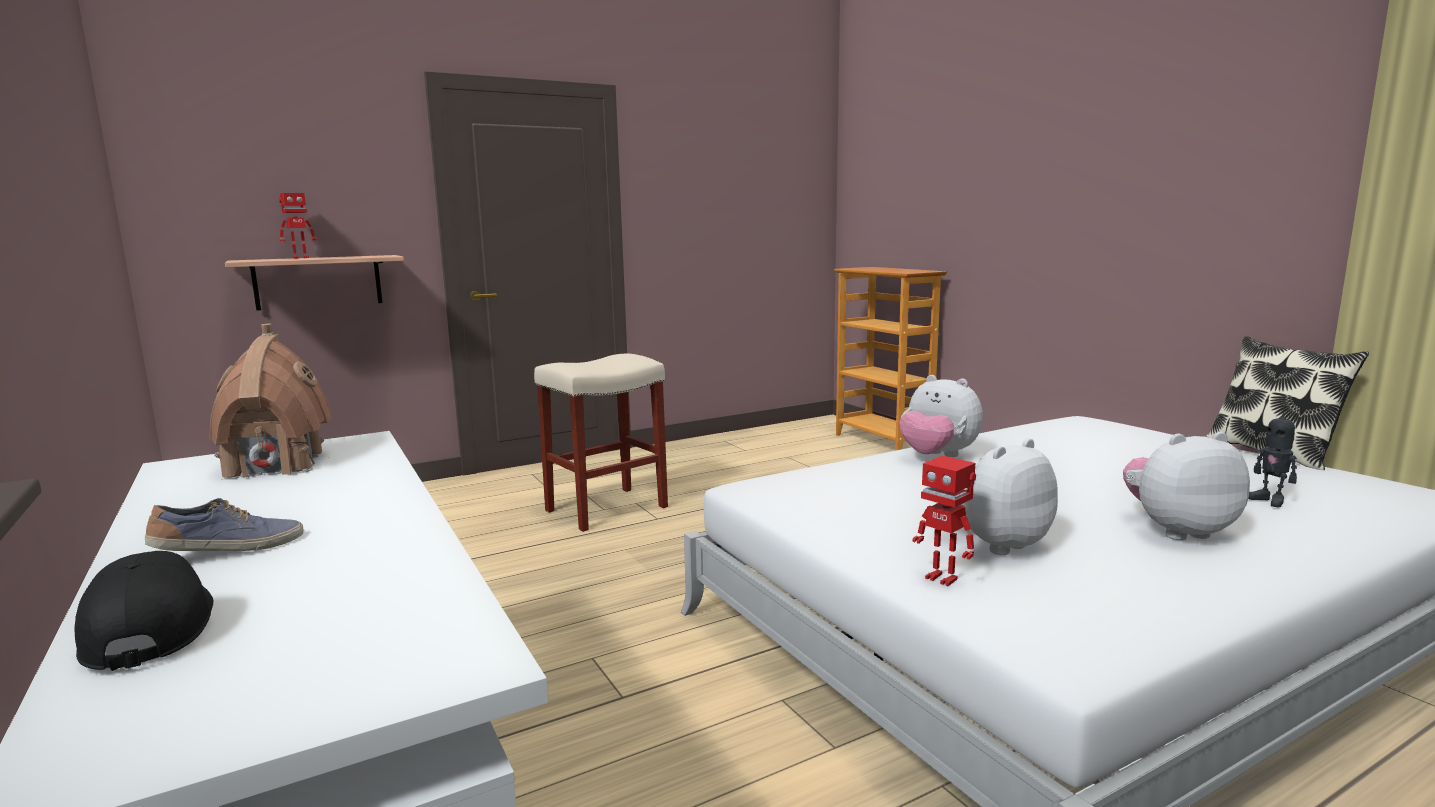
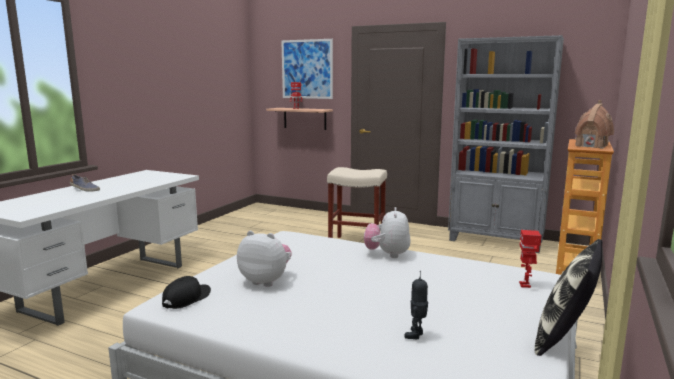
camera: 55 degrees right, 0 degrees up
black cap [74,551,213,671] -> black cap moved to [162,276,211,309]
toy house [209,323,332,480] -> toy house moved to [575,100,614,148]
toy robot [913,456,976,586] -> toy robot moved to [519,230,541,288]
plush toy [1123,432,1250,540] -> none
none -> picture [281,39,333,99]
none -> grey bookcase [448,35,564,253]

